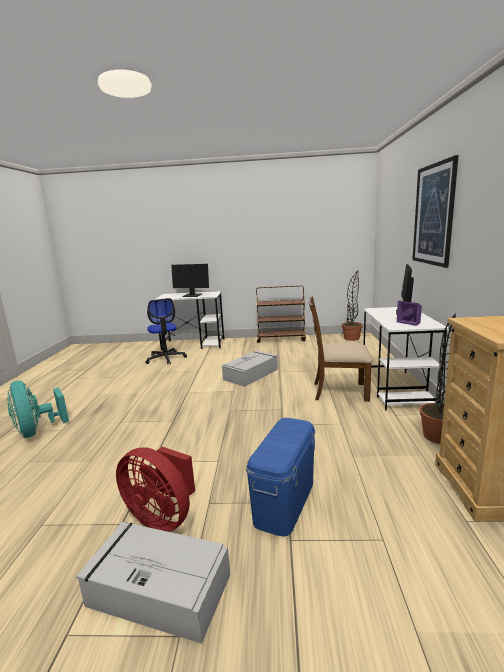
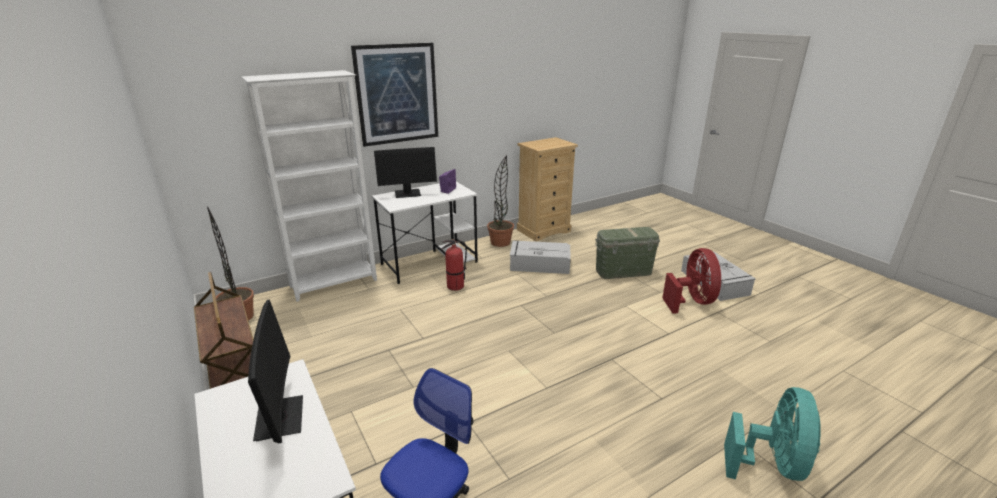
camera: 125 degrees left, 10 degrees up
grey storage box [222,351,278,387] -> grey storage box moved to [510,240,571,274]
blue storage box [246,418,315,537] -> green storage box [595,227,660,279]
brown chair [309,296,373,402] -> fire extinguisher [442,239,467,291]
none -> white bookcase [242,70,377,302]

